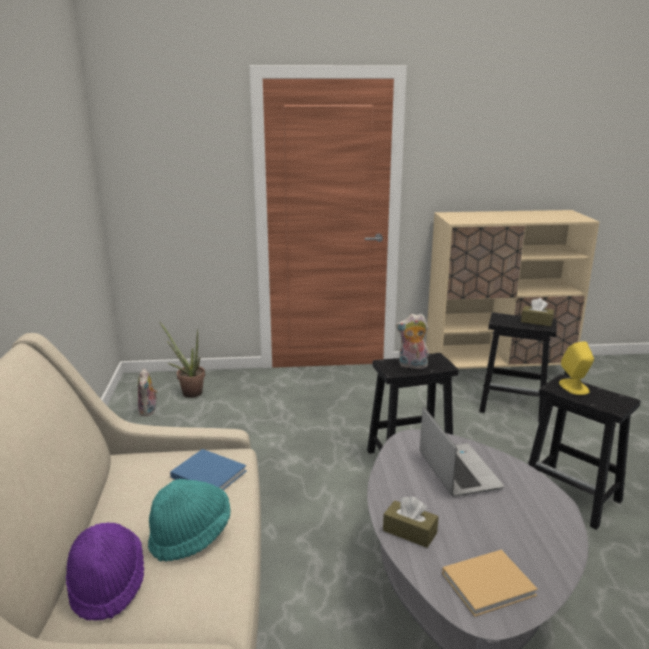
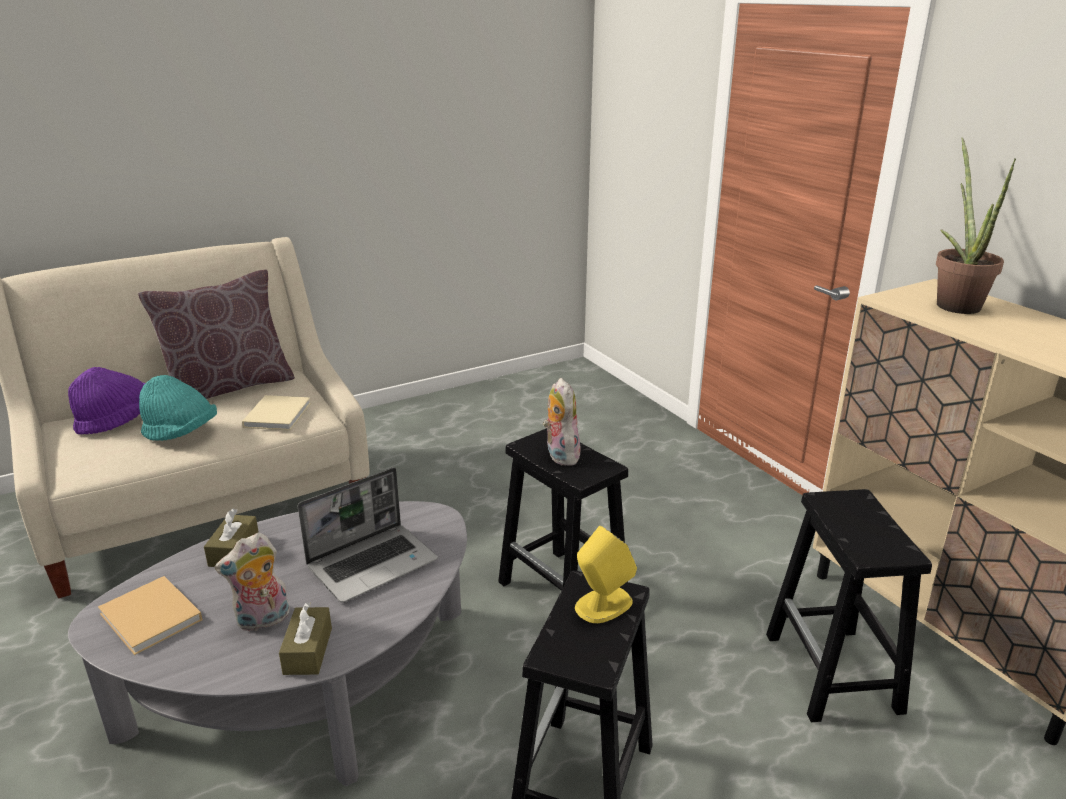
camera: 65 degrees right, 5 degrees up
plush toy [138,369,158,416] -> plush toy moved to [215,533,290,631]
potted plant [159,321,205,398] -> potted plant moved to [936,137,1016,314]
blue book [170,449,246,490] -> beige book [242,395,311,430]
brown tissue box [521,298,554,326] -> brown tissue box moved to [279,602,332,675]
none -> brown pillow [138,270,295,399]

